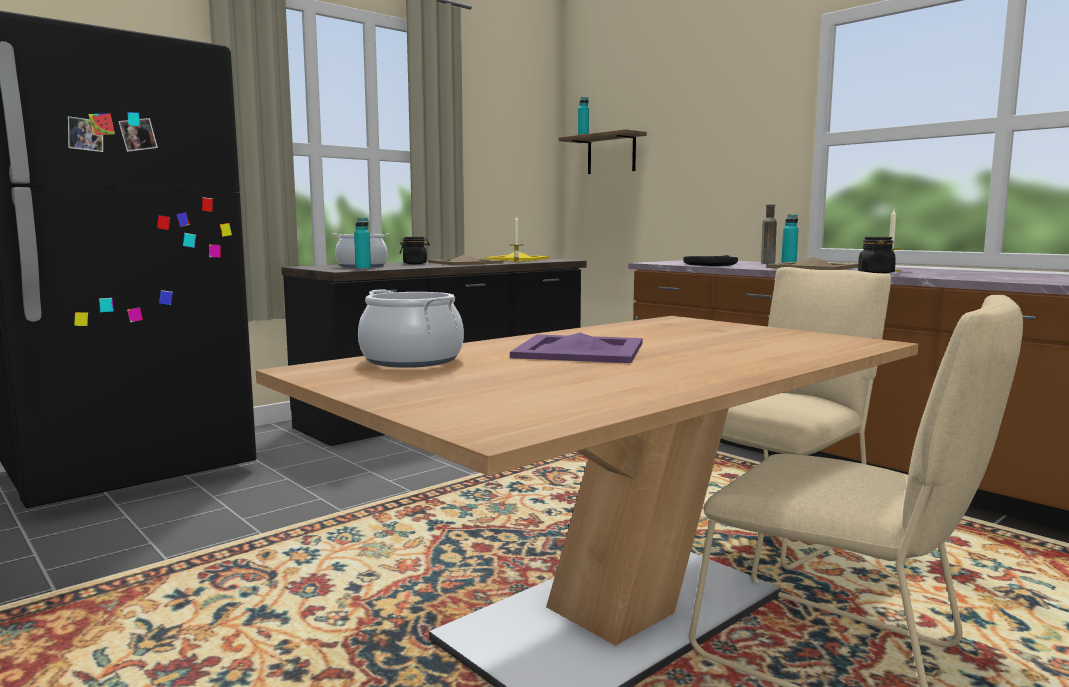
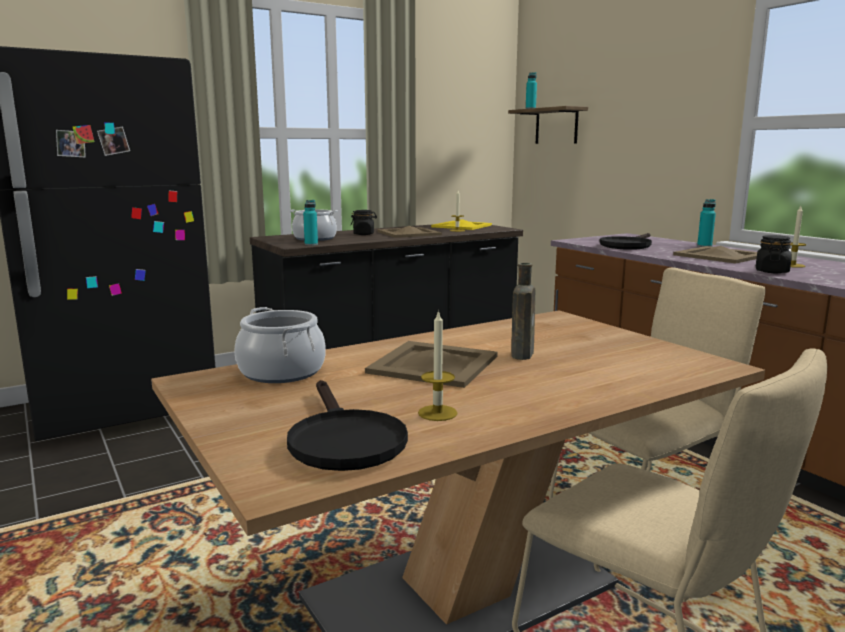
camera: 10 degrees right, 5 degrees up
purple tray [510,333,642,363] -> beige tray [365,341,498,388]
brown bottle [761,204,777,264] -> brown bottle moved to [511,263,535,360]
none -> black frying pan [287,380,408,471]
none -> candle [418,310,458,421]

